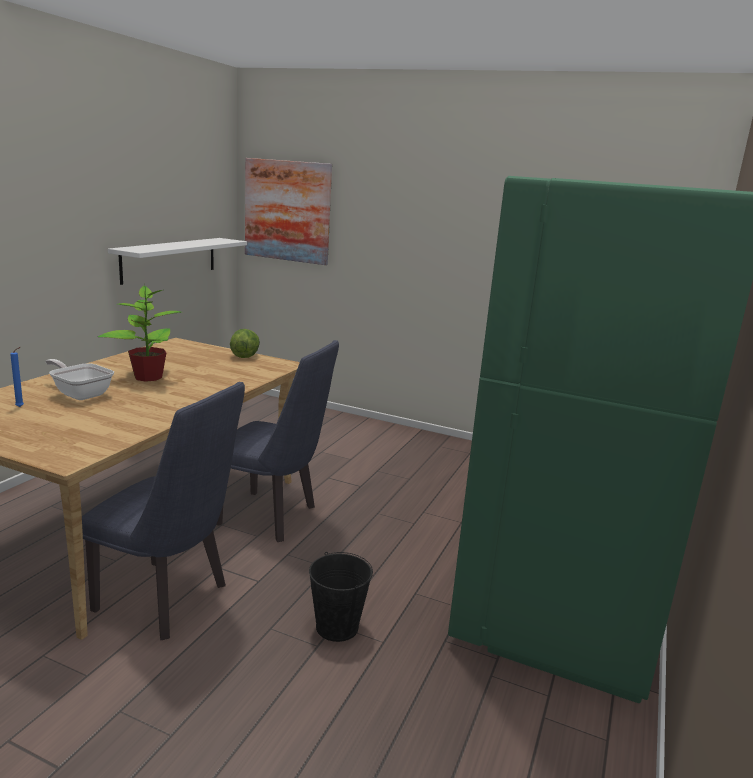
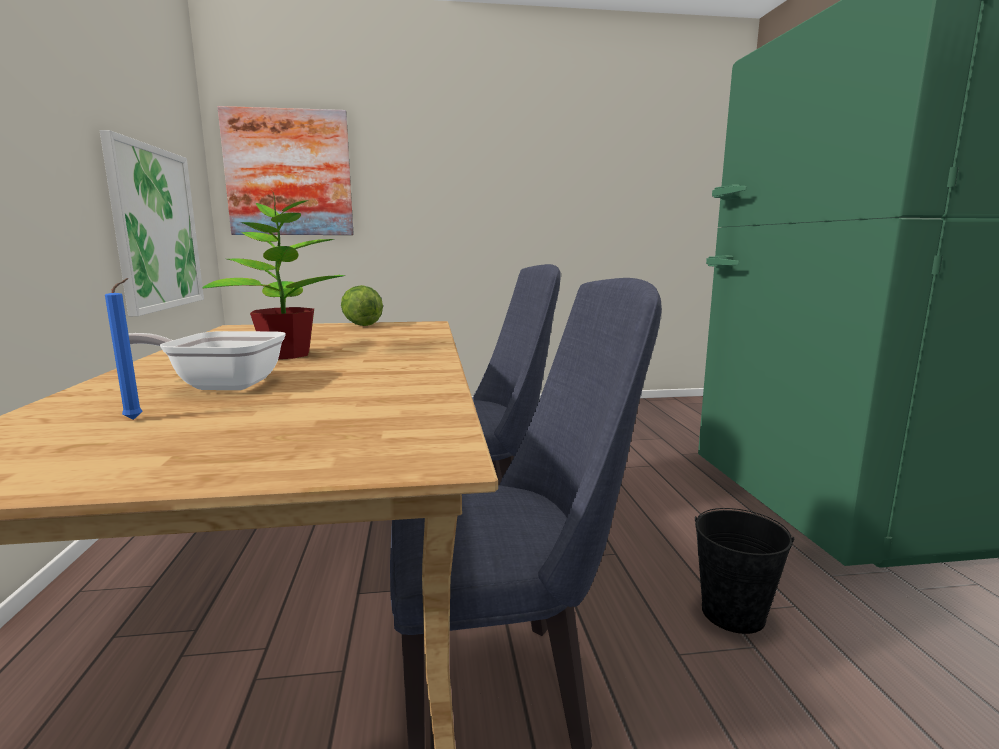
camera: 30 degrees left, 5 degrees down
white shelf [108,238,247,285] -> picture [99,130,204,316]

